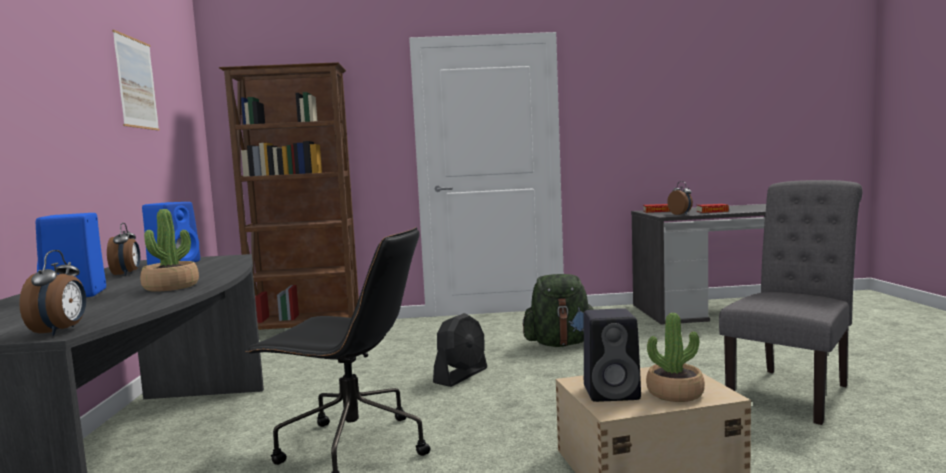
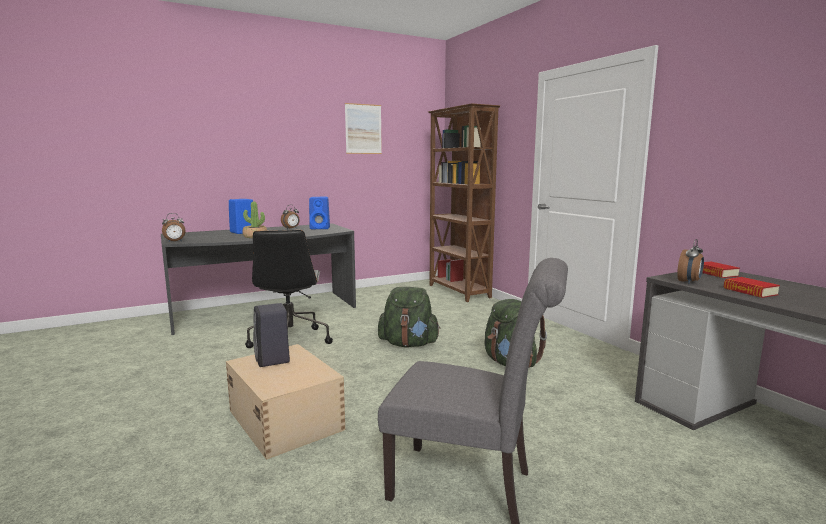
camera: 65 degrees right, 5 degrees up
black fan [433,313,487,387] -> green backpack [378,287,441,347]
potted plant [646,313,705,402] -> none

